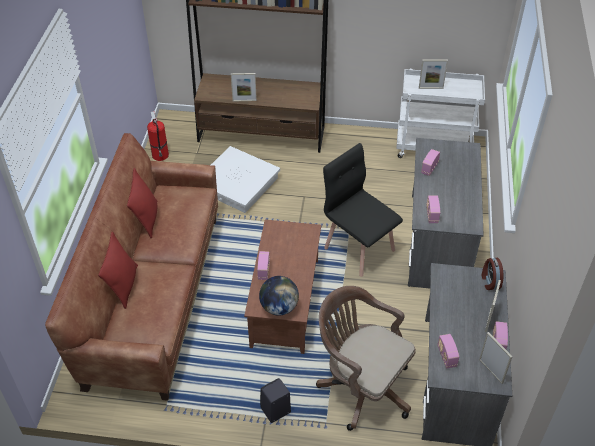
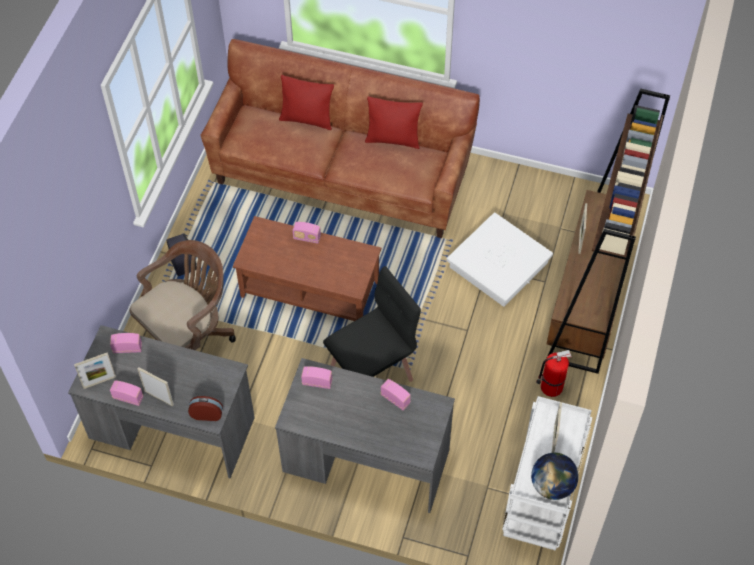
camera: 100 degrees right, 10 degrees up
fire extinguisher [147,111,169,161] -> fire extinguisher moved to [536,350,572,397]
globe [259,276,299,316] -> globe moved to [531,453,579,500]

